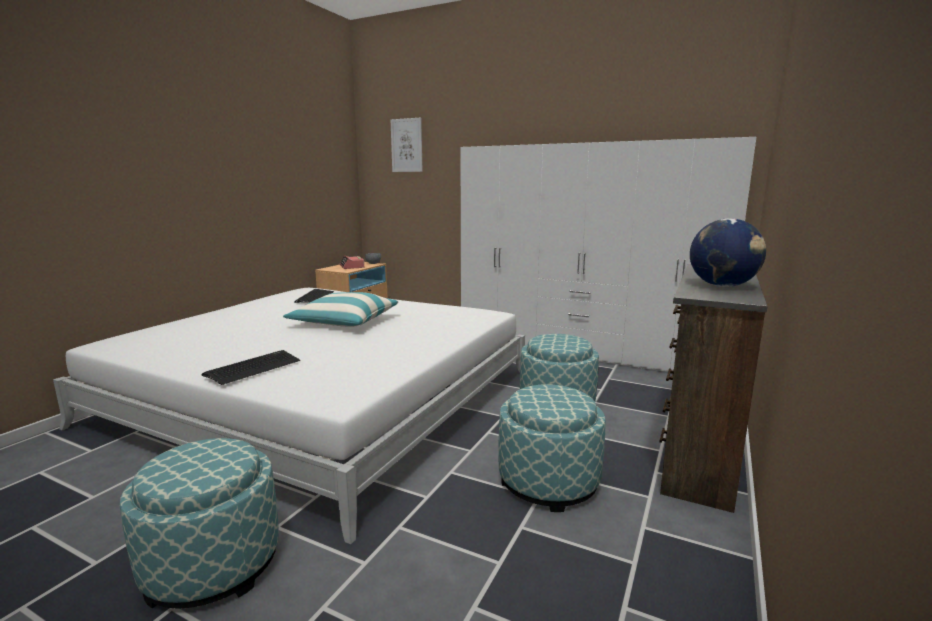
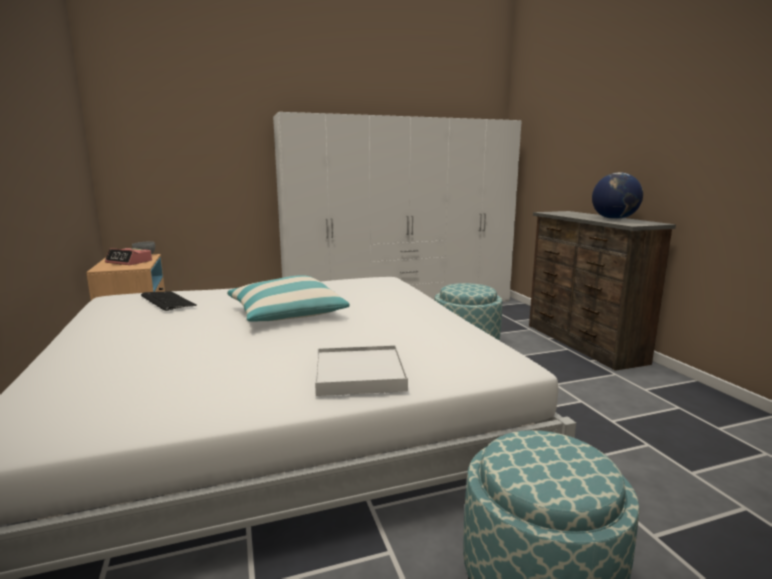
camera: 45 degrees left, 0 degrees up
keyboard [202,350,300,385] -> white tray [315,345,408,396]
picture [391,118,423,172] -> none
ottoman [498,384,606,512] -> none

